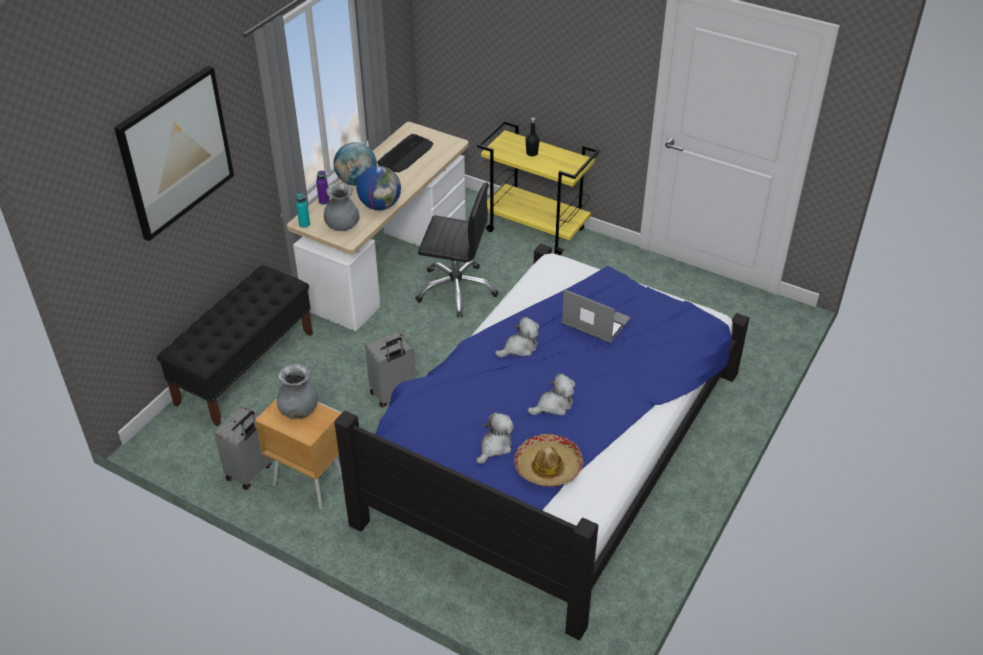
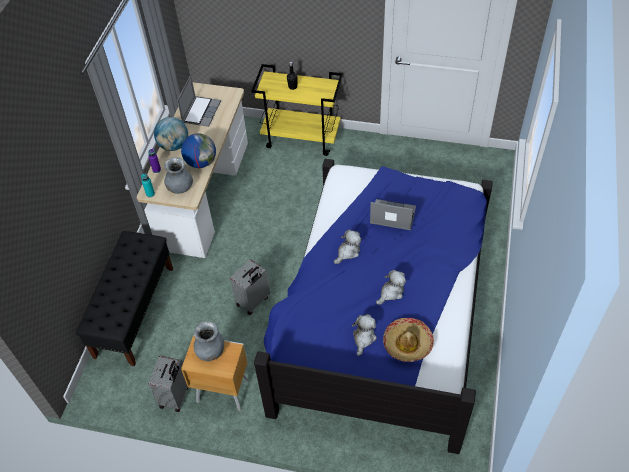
camera: 15 degrees left, 10 degrees up
picture [114,66,234,241] -> none
keyboard [377,134,433,172] -> laptop [177,75,221,127]
black office chair [415,182,499,318] -> none

